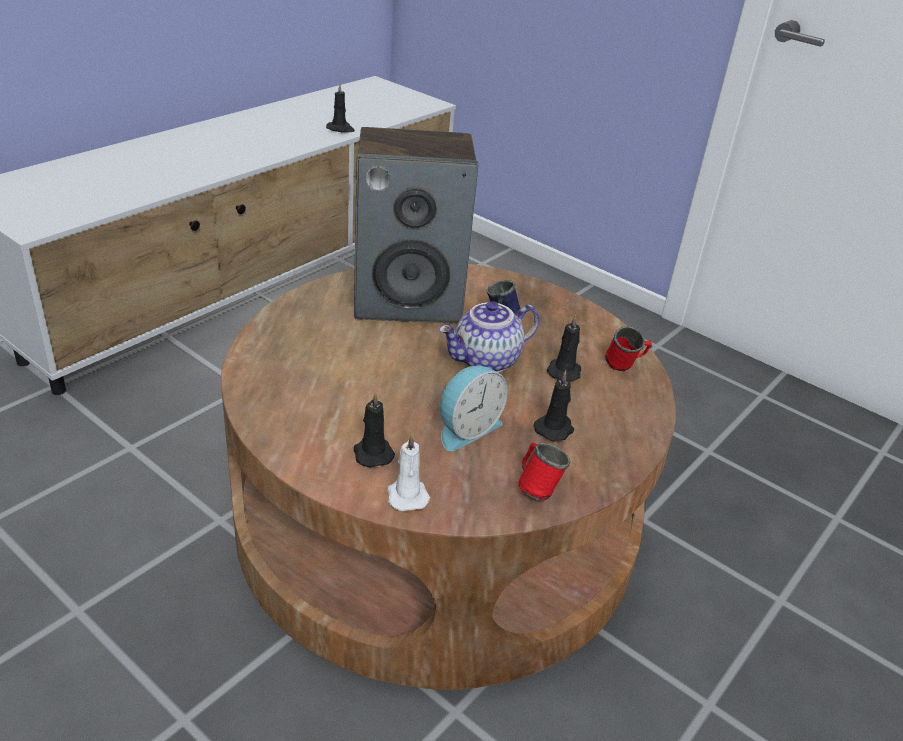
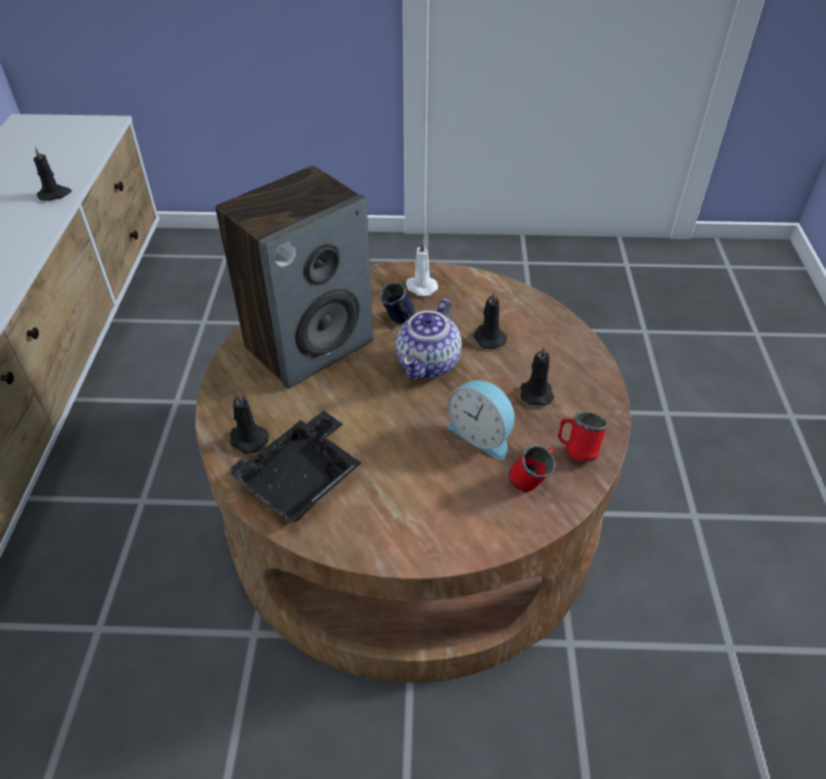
camera: 35 degrees left, 10 degrees up
black candle [354,392,395,468] -> black candle moved to [230,392,269,453]
white candle [387,433,430,511] -> white candle moved to [406,240,438,296]
alarm clock [440,366,508,451] -> alarm clock turned 120 degrees clockwise [447,380,515,460]
red mug [605,326,652,371] -> red mug moved to [509,445,556,492]
none -> black tray [230,411,361,524]

